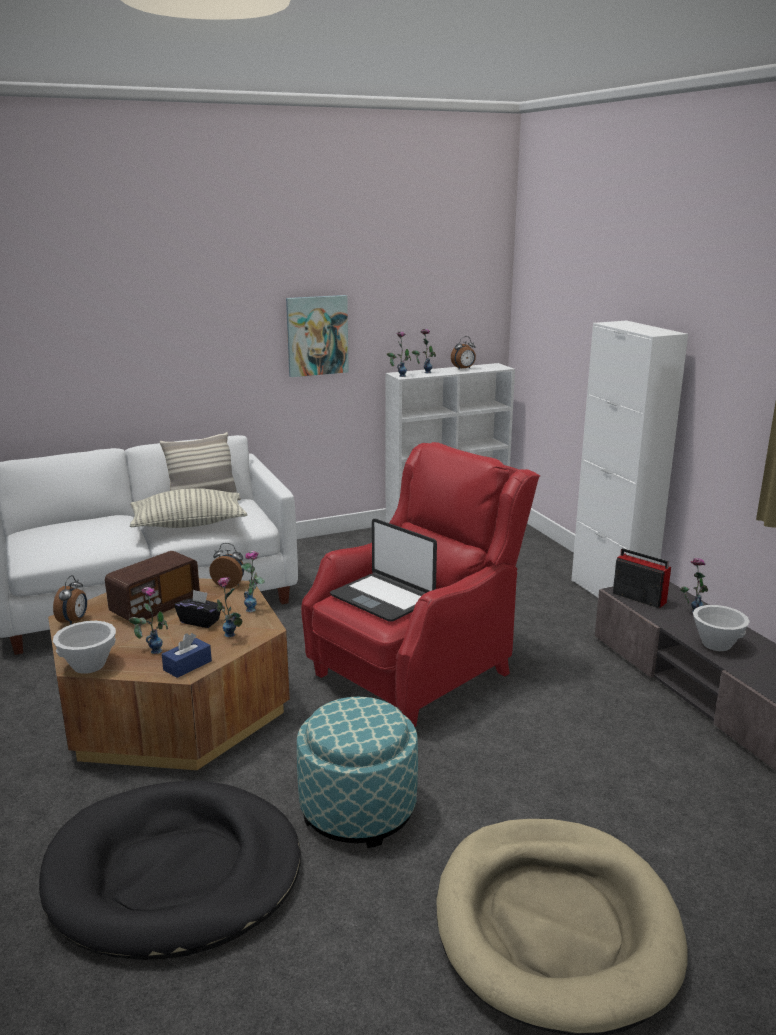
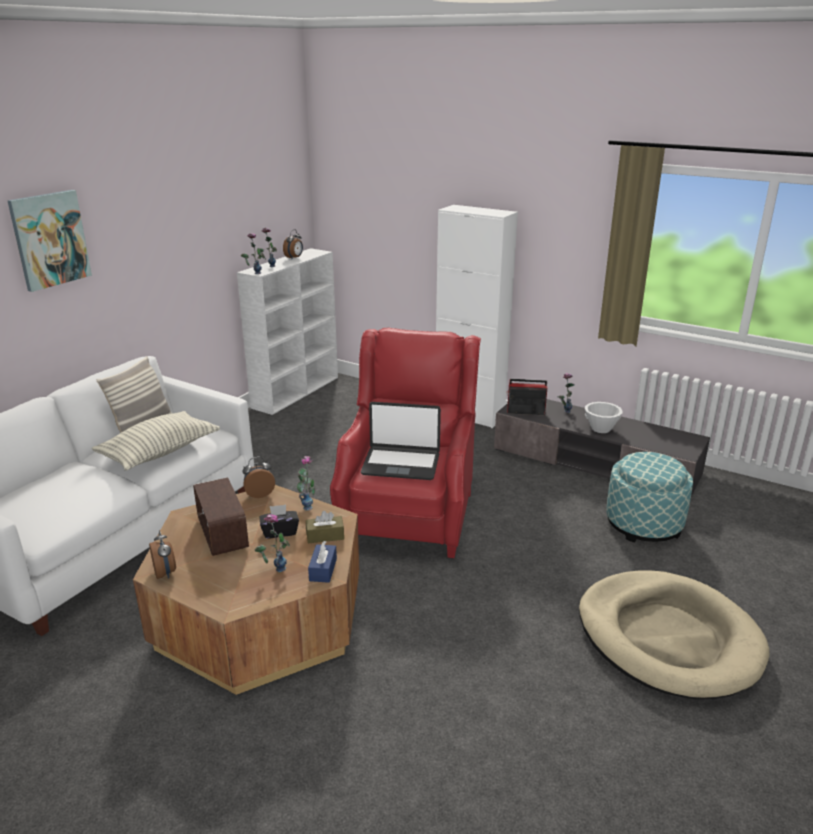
camera: 35 degrees left, 5 degrees up
black dog bed [39,781,301,960] -> none
white bowl [53,621,116,674] -> none
radio [105,551,200,621] -> radio turned 150 degrees clockwise [193,477,249,556]
vase [216,577,242,637] -> brown tissue box [306,511,344,543]
picture [286,295,349,377] -> picture moved to [7,190,92,292]
ottoman [297,697,418,848] -> ottoman moved to [606,452,693,543]

